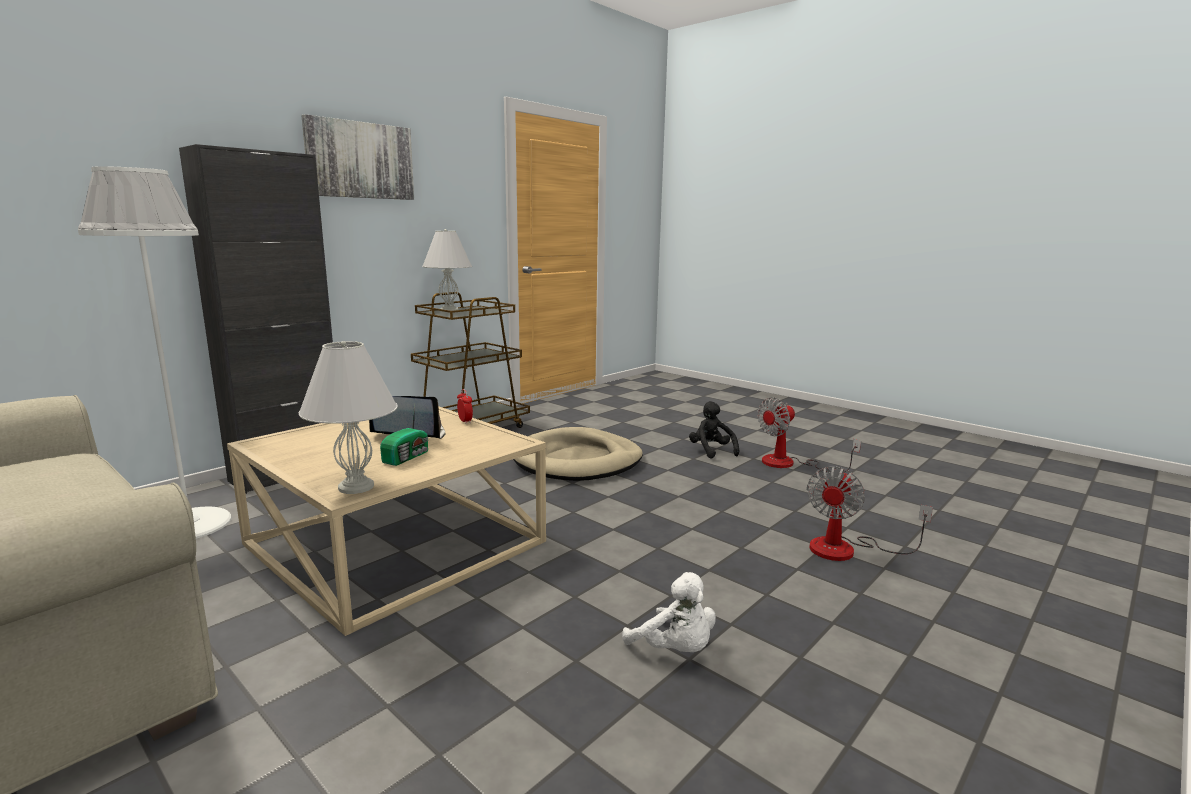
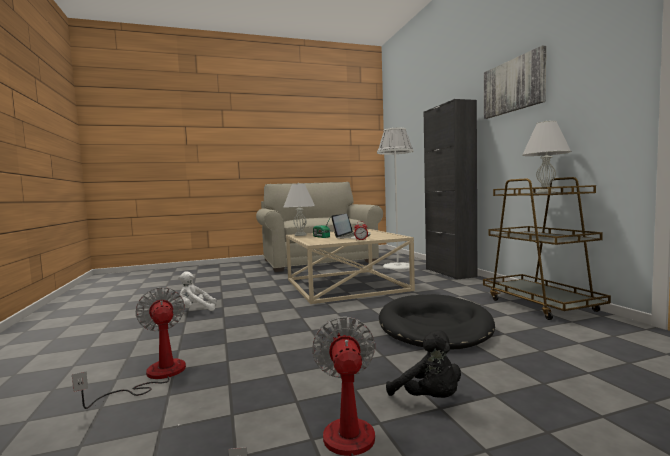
camera: 120 degrees right, 10 degrees down
beige dog bed [513,427,643,481] -> black dog bed [379,294,495,349]
black plush toy [689,401,739,459] -> black plush toy turned 45 degrees clockwise [386,330,461,398]

